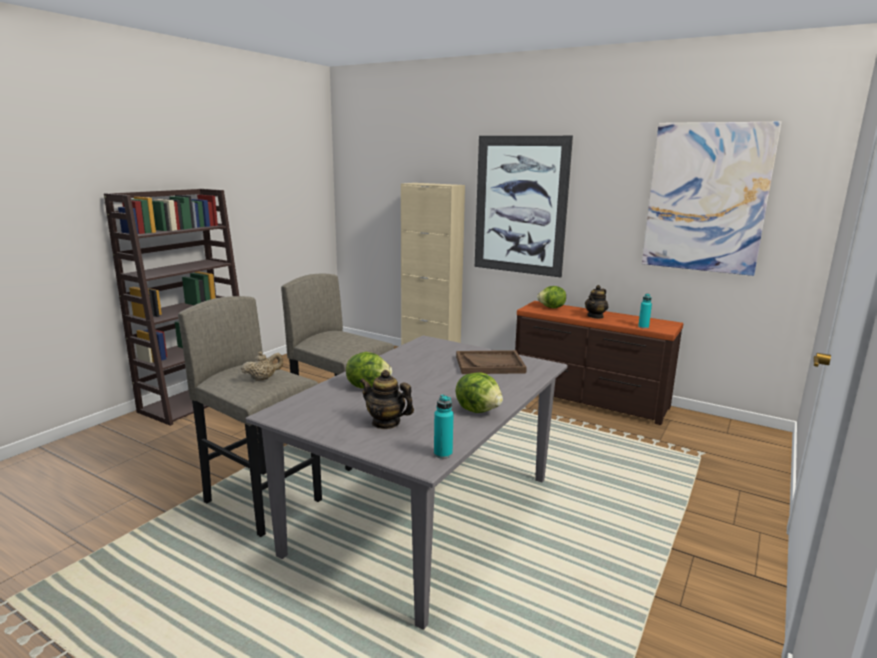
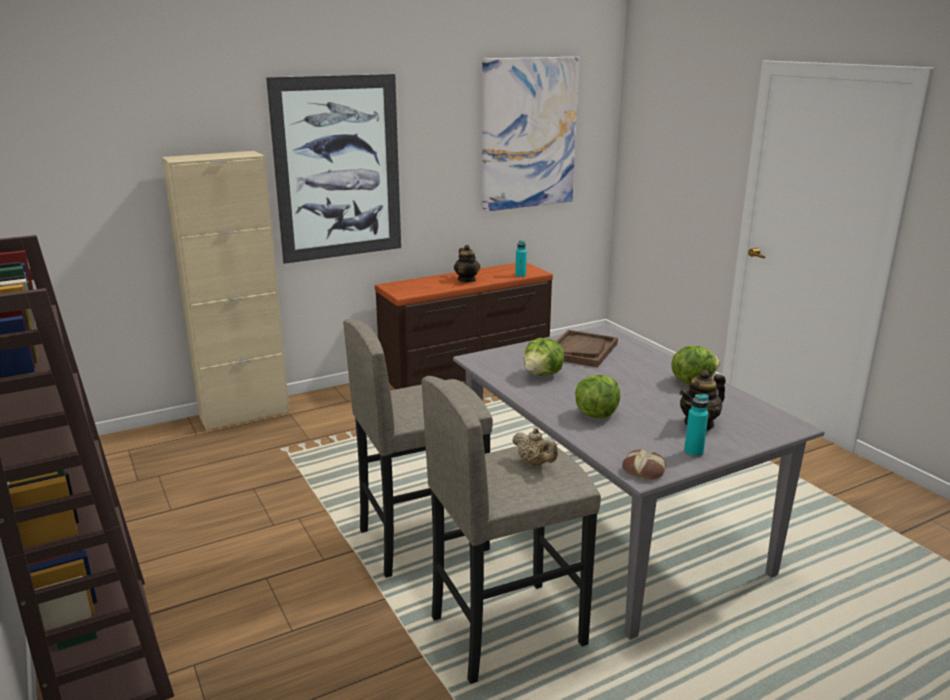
camera: 60 degrees left, 5 degrees up
beige teapot [241,351,283,381] -> beige teapot turned 135 degrees clockwise [512,427,558,466]
turquoise bottle [434,395,454,459] -> turquoise bottle moved to [684,394,709,457]
lettuce [537,286,566,308] -> lettuce moved to [524,338,564,376]
none -> bread [622,450,666,480]

